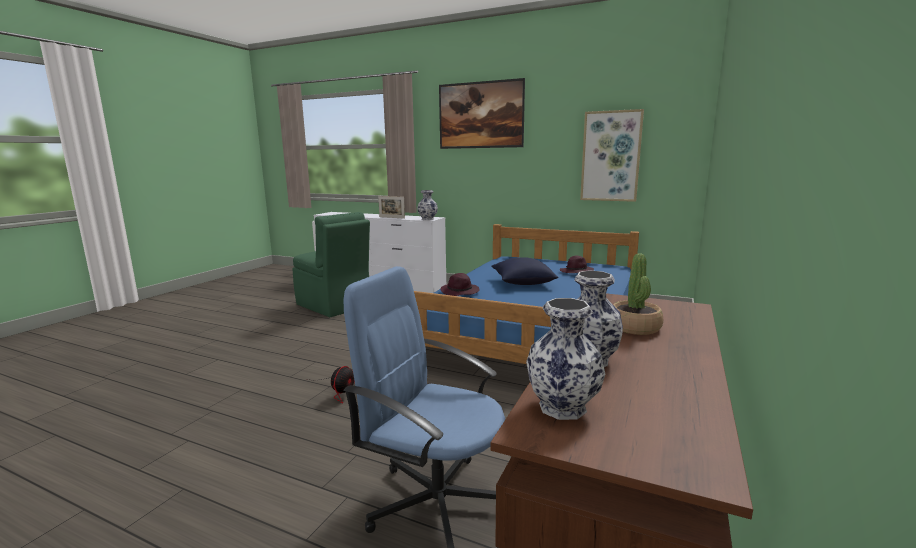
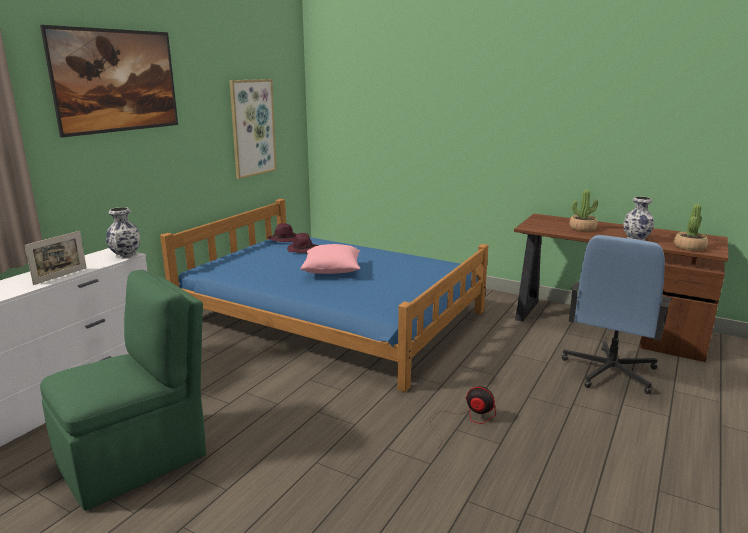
camera: 85 degrees left, 5 degrees up
purple hat [440,273,480,296] -> purple hat moved to [268,223,296,242]
blue pillow [491,257,558,285] -> pink pillow [300,244,360,274]
vase [526,298,605,420] -> potted plant [674,204,708,251]

